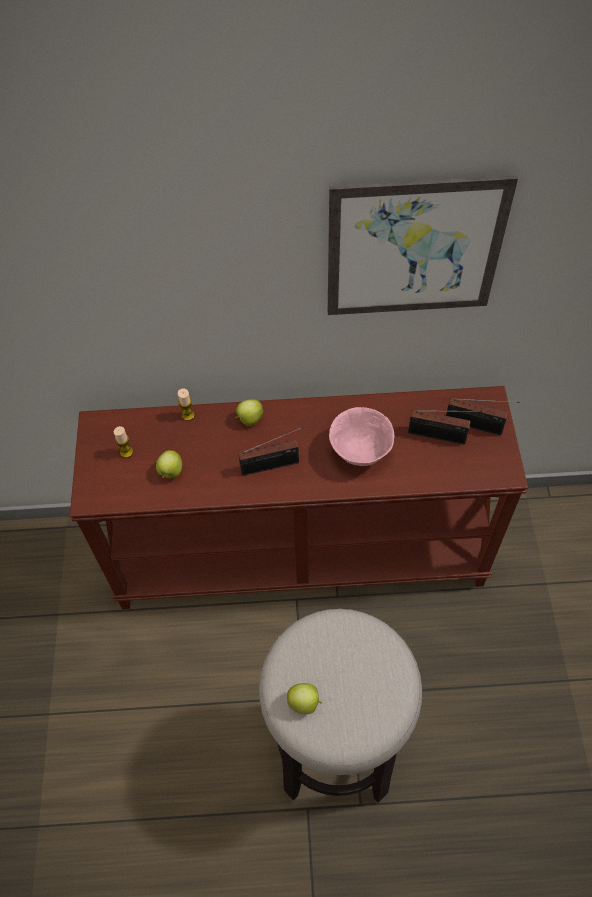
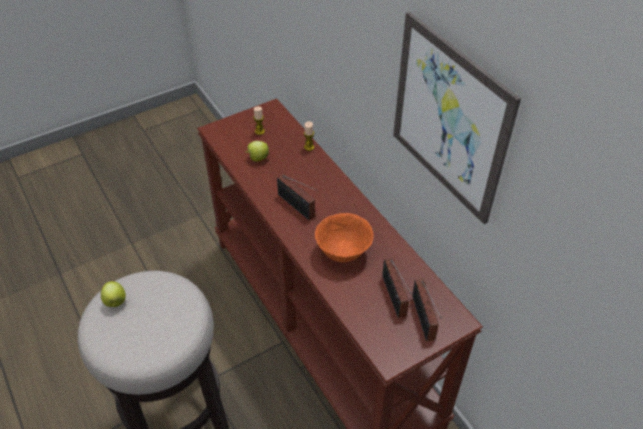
camera: 60 degrees right, 10 degrees down
apple [235,399,264,426] -> none
pink bowl [329,407,394,466] -> orange bowl [315,213,374,262]

